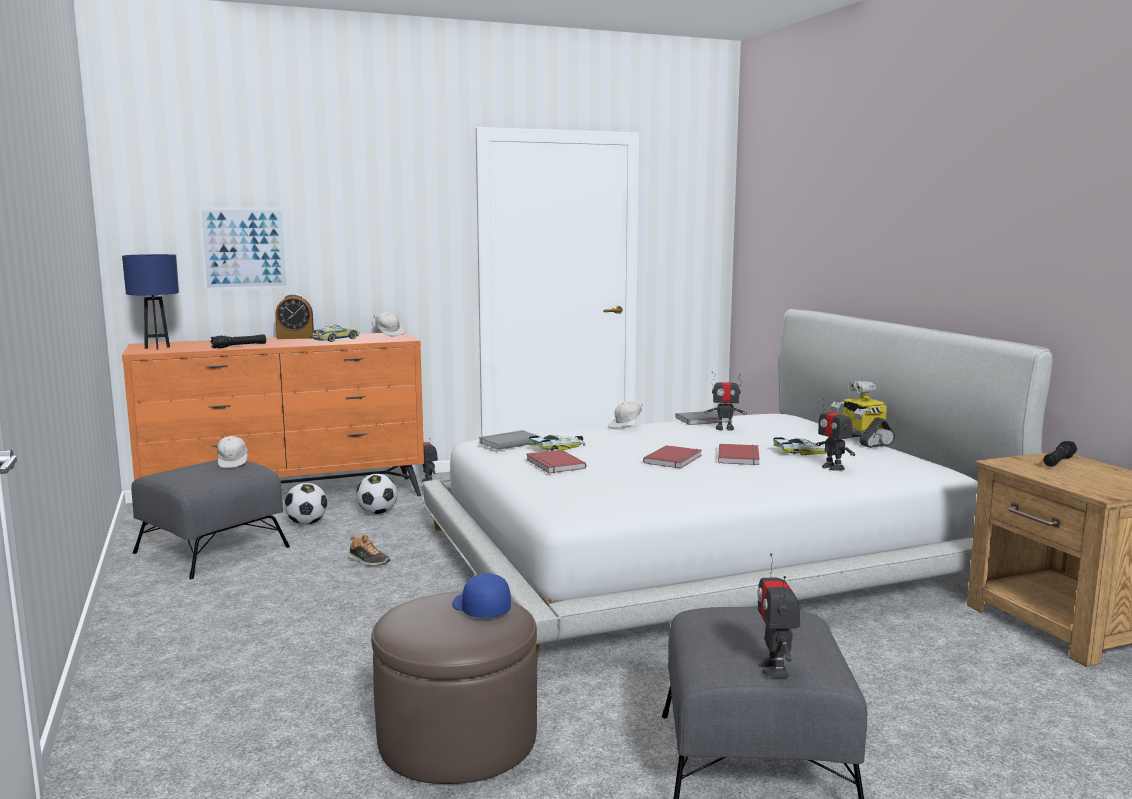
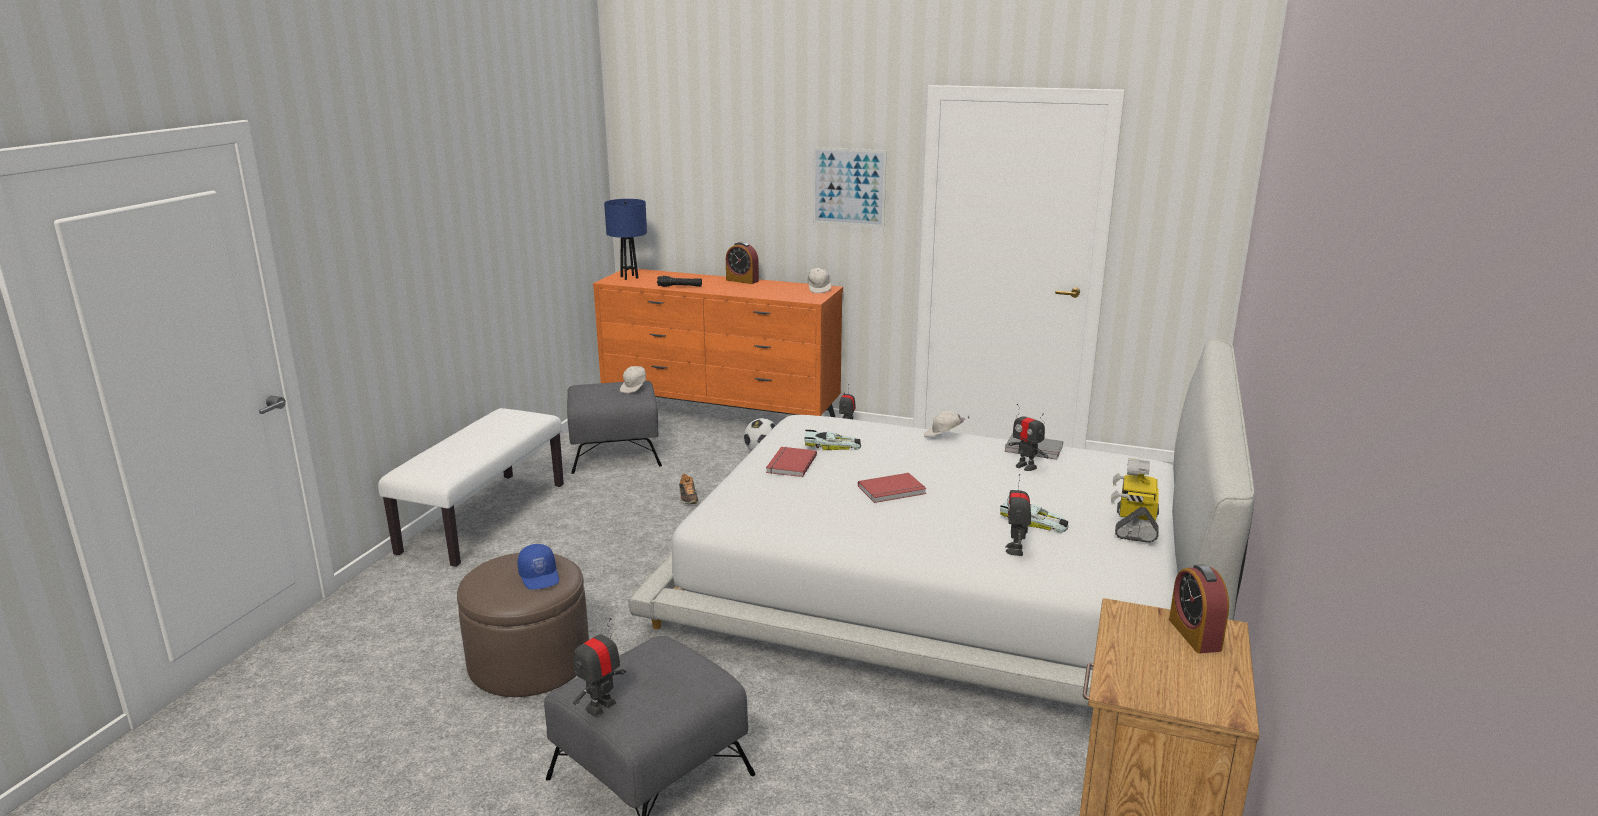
camera: 40 degrees right, 10 degrees up
picture [198,207,289,290] -> picture moved to [813,147,887,227]
football [284,483,327,524] -> none
toy car [311,325,360,342] -> none
blue cap [452,573,511,618] -> blue cap turned 150 degrees clockwise [517,544,559,590]
grey book [479,430,541,450] -> none
red book [718,444,760,465] -> none
black flashlight [1043,441,1077,467] -> alarm clock [1169,564,1229,653]
none -> white bench [378,408,564,567]

